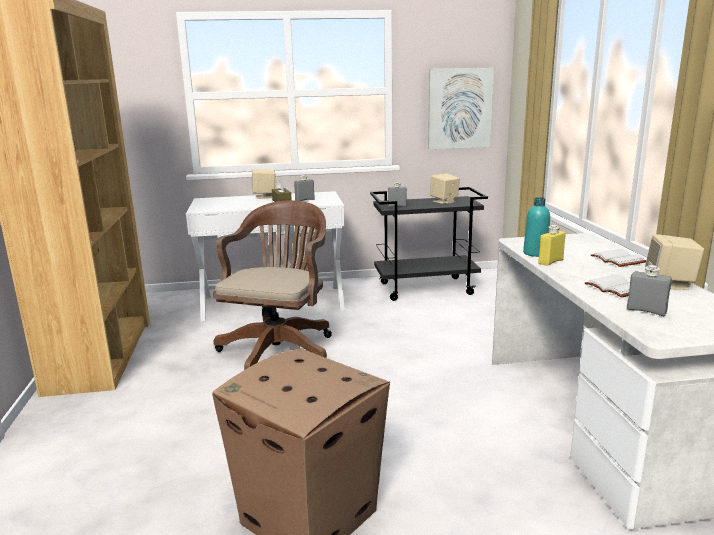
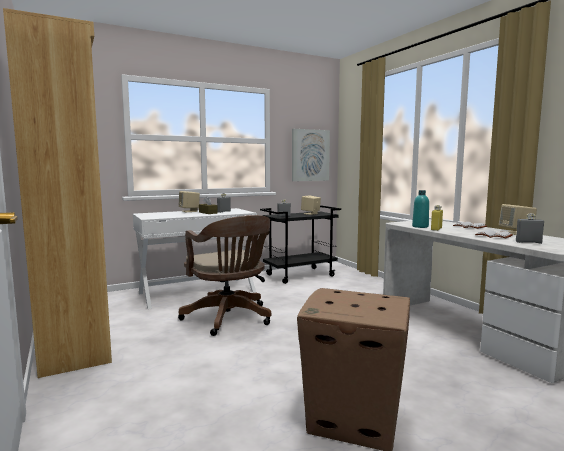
camera: 20 degrees left, 10 degrees down
brown office chair [213,200,332,370] -> brown office chair turned 150 degrees clockwise [178,215,271,336]

